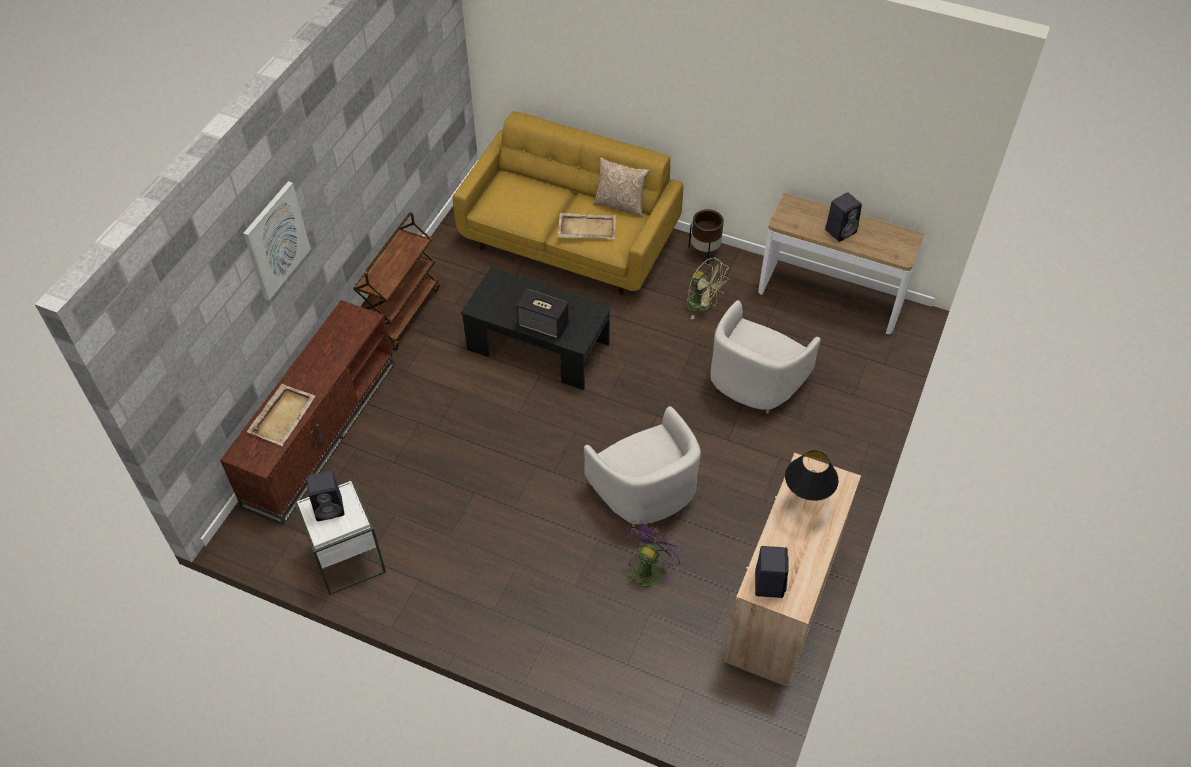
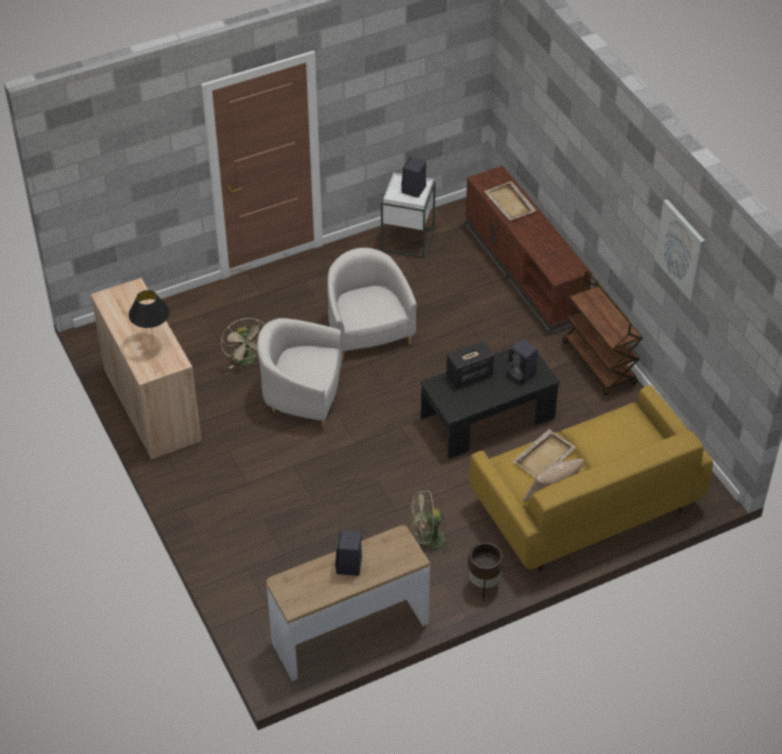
camera: 130 degrees right, 5 degrees down
picture [243,181,311,300] -> picture moved to [654,199,705,301]
purple fan [623,520,684,589] -> beige fan [221,318,265,369]
white armchair [710,300,821,414] -> white armchair moved to [327,248,417,360]
black speaker [755,546,789,598] -> black speaker moved to [507,339,538,384]

